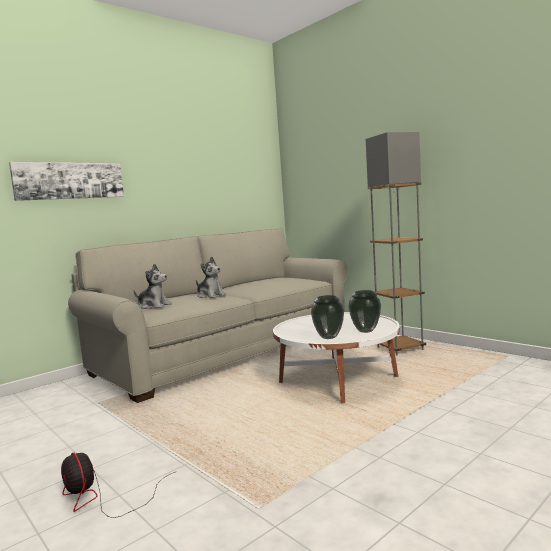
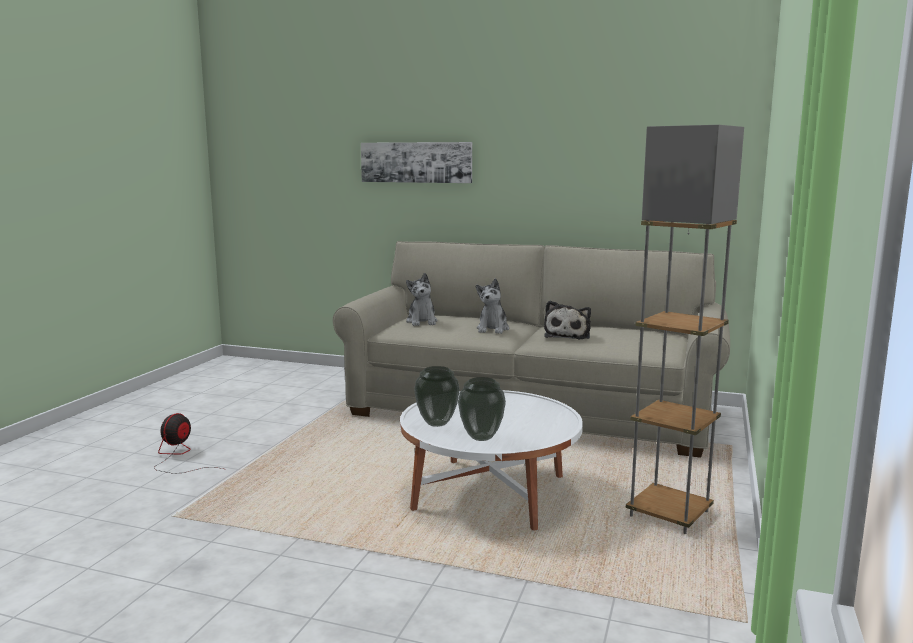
camera: 60 degrees right, 5 degrees up
none -> plush toy [544,301,591,339]

